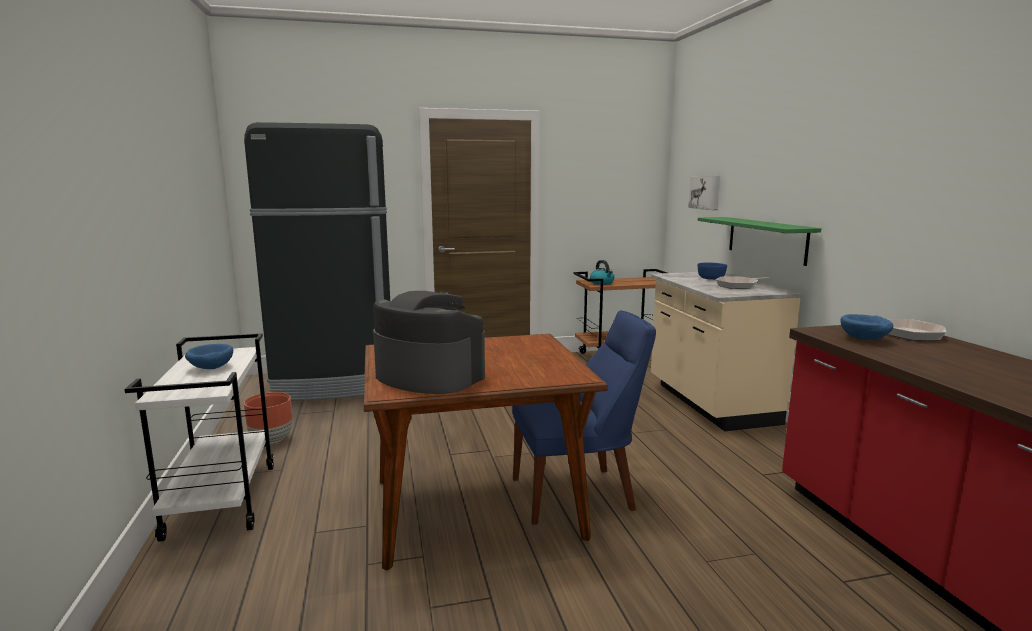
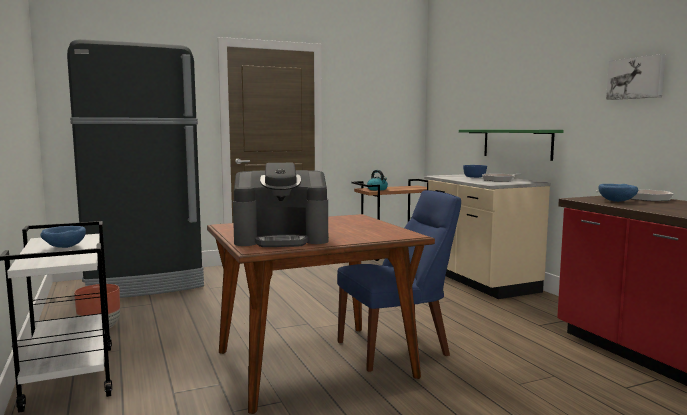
camera: 10 degrees left, 5 degrees down
coffee machine [373,291,485,394] -> coffee machine turned 150 degrees clockwise [233,163,328,247]
picture [688,176,720,210] -> picture moved to [606,54,666,100]

